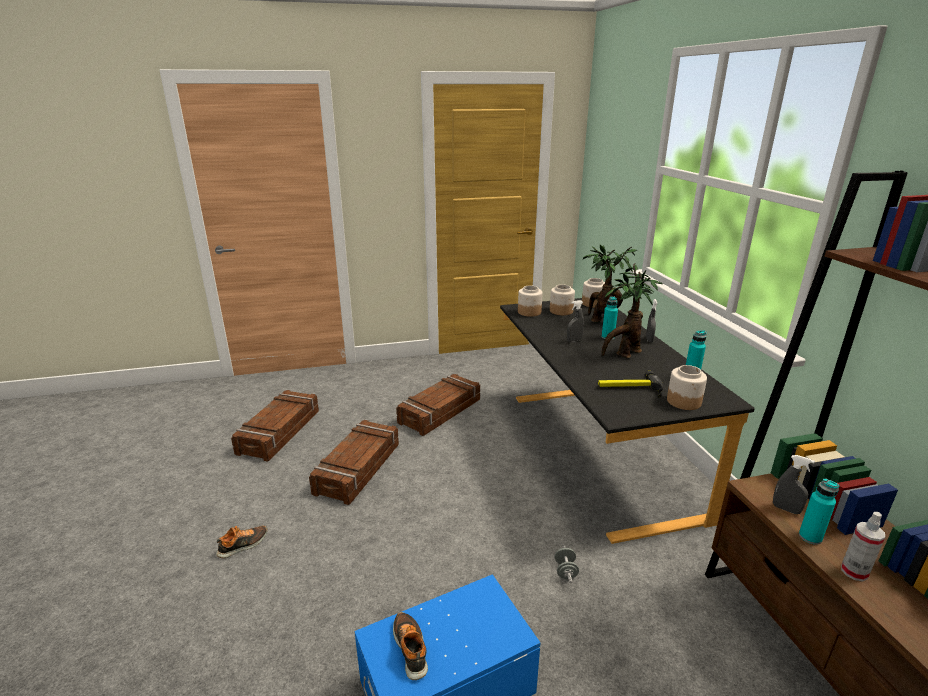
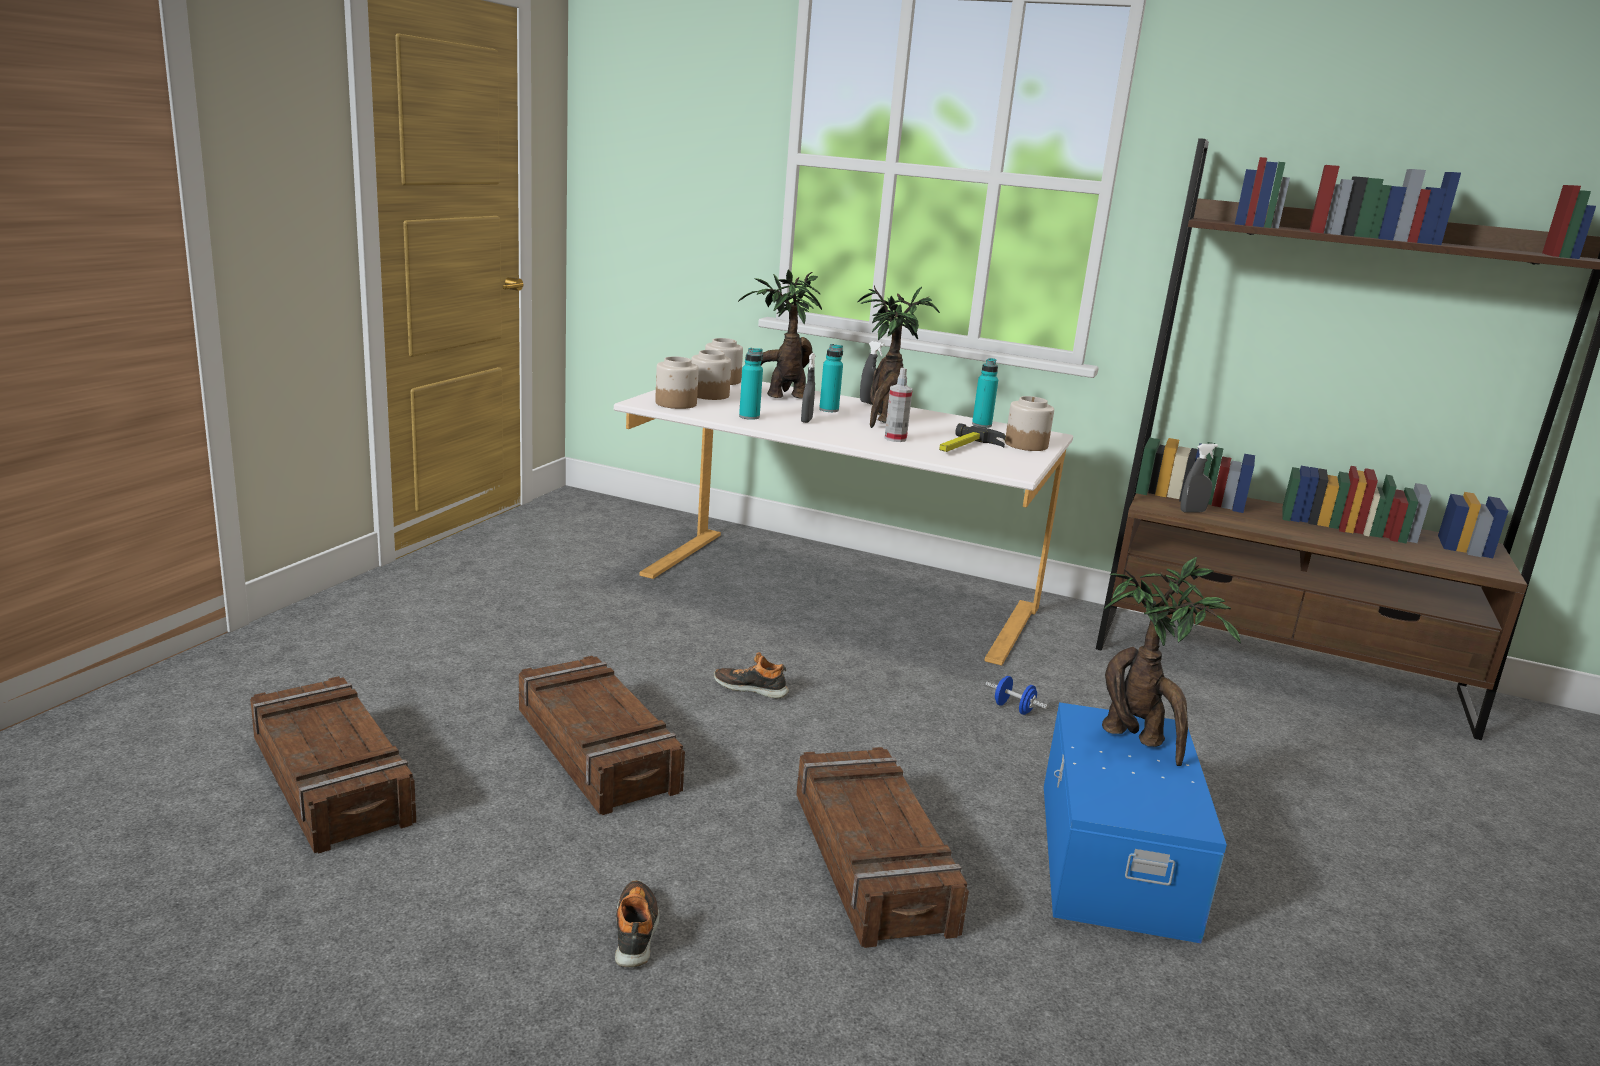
camera: 55 degrees left, 5 degrees down
shoe [393,612,428,680] -> shoe moved to [714,652,789,698]
crate [396,374,480,436] -> crate moved to [796,747,969,948]
black desk [500,298,755,544] -> white desk [614,378,1073,666]
grey dumbbell [555,545,579,583] -> blue dumbbell [985,676,1048,715]
turquoise bottle [799,478,839,545] -> turquoise bottle moved to [739,348,763,420]
spray bottle [841,512,885,581] -> spray bottle moved to [885,368,913,442]
none -> potted plant [1102,557,1241,766]

